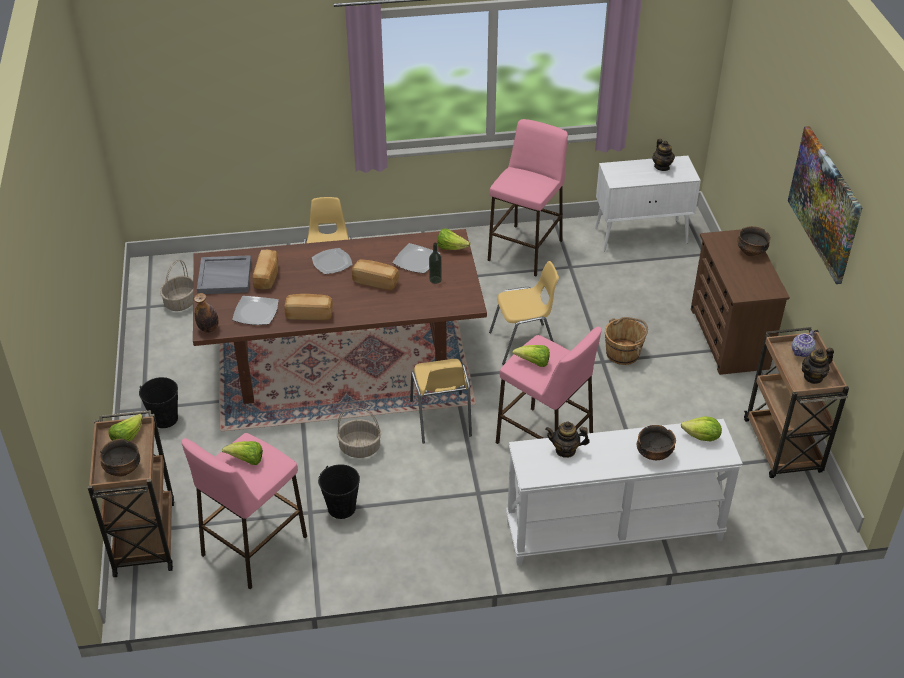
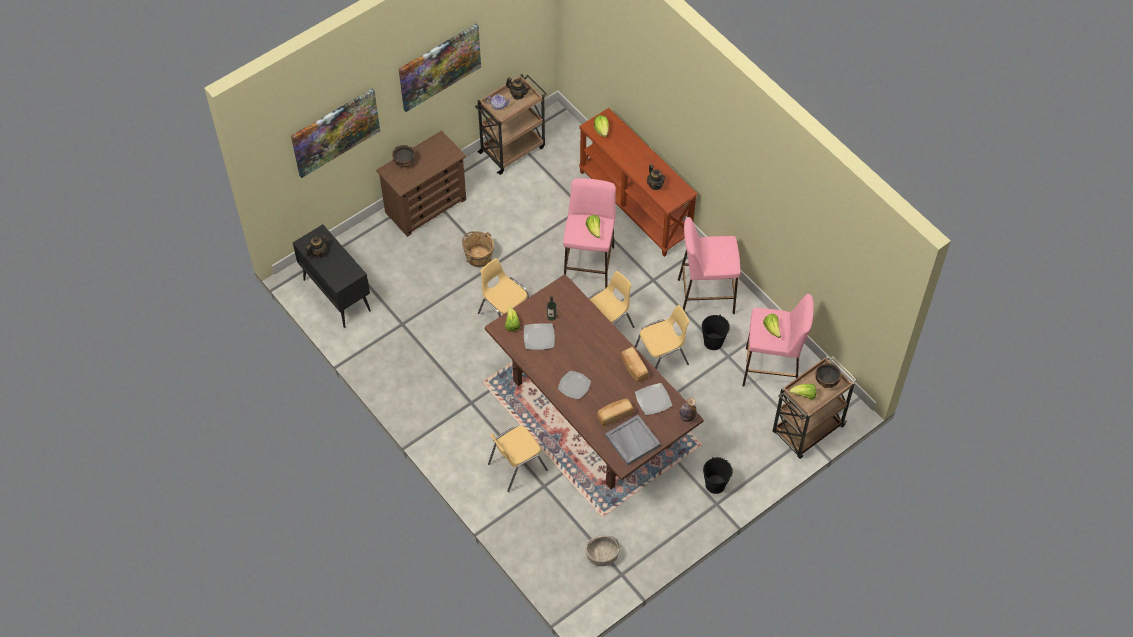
camera: 120 degrees left, 15 degrees up
basket [337,408,381,458] -> yellow chair [635,305,689,369]
bread [352,259,399,291] -> none
pink stool [488,119,568,276] -> pink stool moved to [678,217,741,314]
white console table [506,419,743,566] -> brown console table [579,108,697,257]
white cabinet [595,156,701,252] -> black cabinet [293,224,371,328]
bowl [636,425,676,460] -> none
none -> picture [291,88,380,178]

